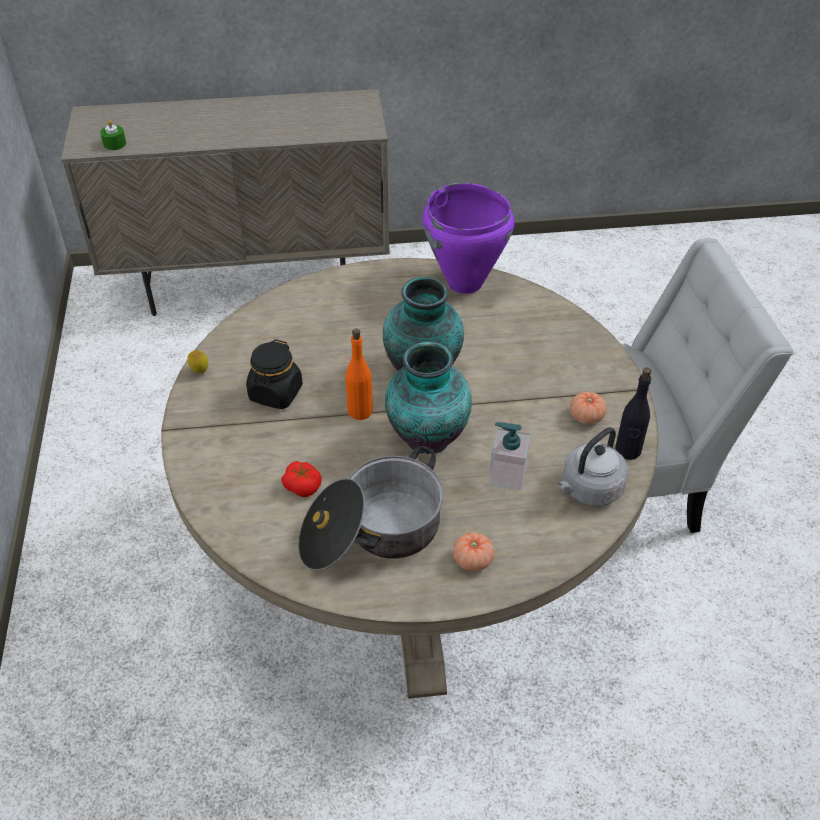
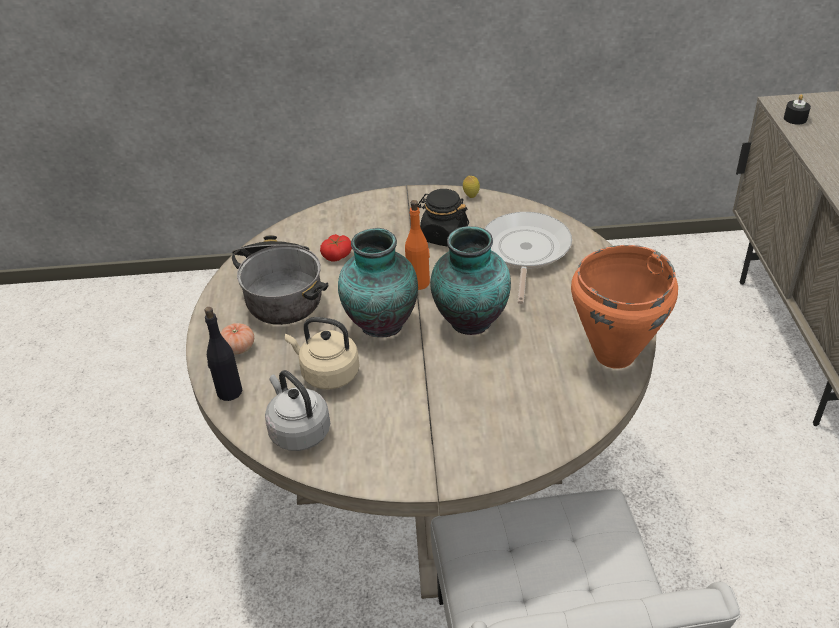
camera: 95 degrees right, 5 degrees down
green candle [100,120,126,150] -> black candle [784,94,811,124]
purple cooking pot [422,183,515,294] -> orange cooking pot [571,245,678,369]
soap dispenser [489,422,531,490] -> beige kettle [285,317,360,390]
tomato [570,392,607,424] -> none
black bottle [615,368,651,460] -> black bottle moved to [204,307,242,401]
none -> frying pan [484,212,572,304]

